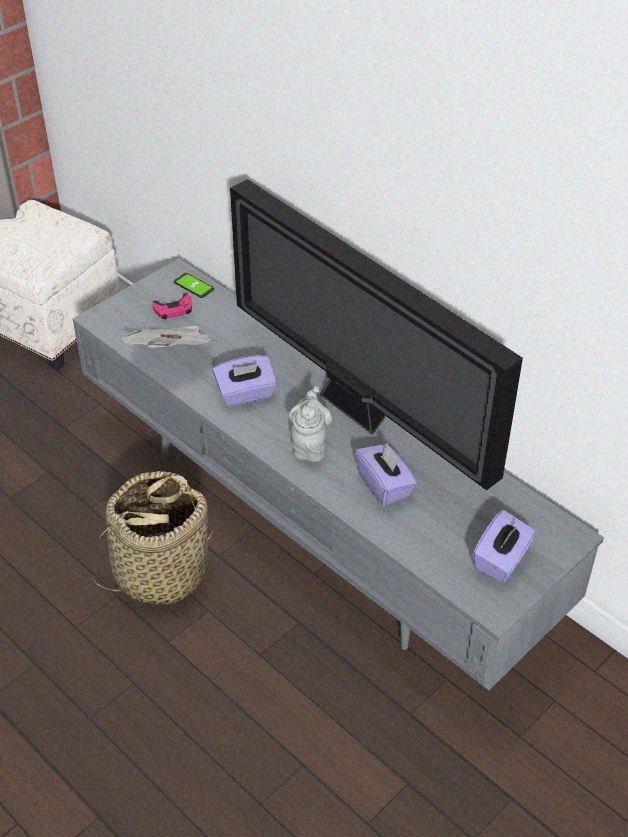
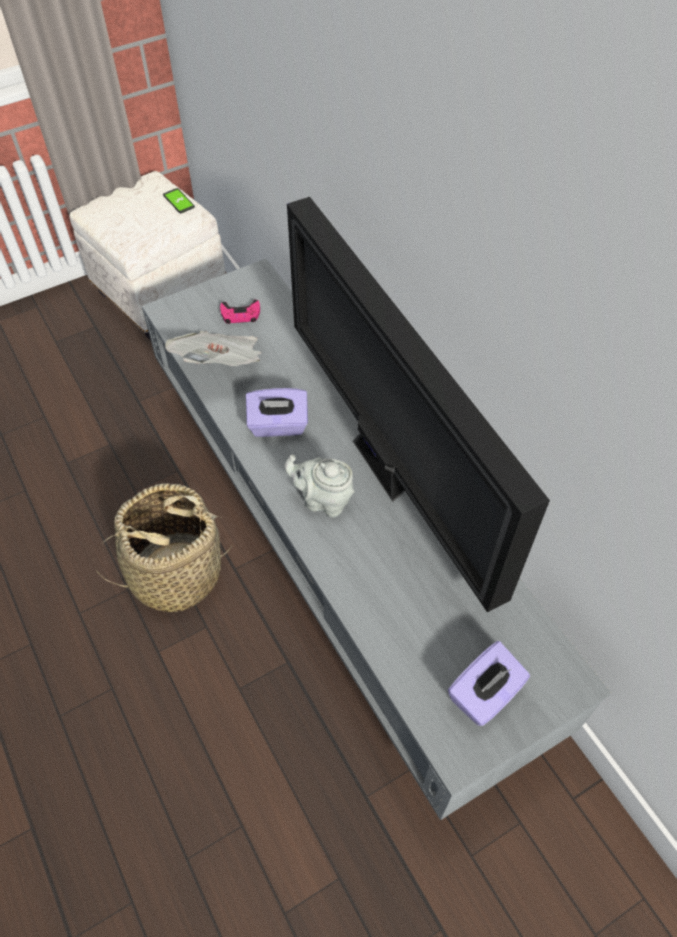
camera: 15 degrees right, 10 degrees up
phone [173,273,214,298] -> phone moved to [163,188,195,213]
grey teapot [288,387,332,462] -> grey teapot turned 90 degrees counterclockwise [284,455,354,517]
purple tissue box [355,443,417,507] -> none

